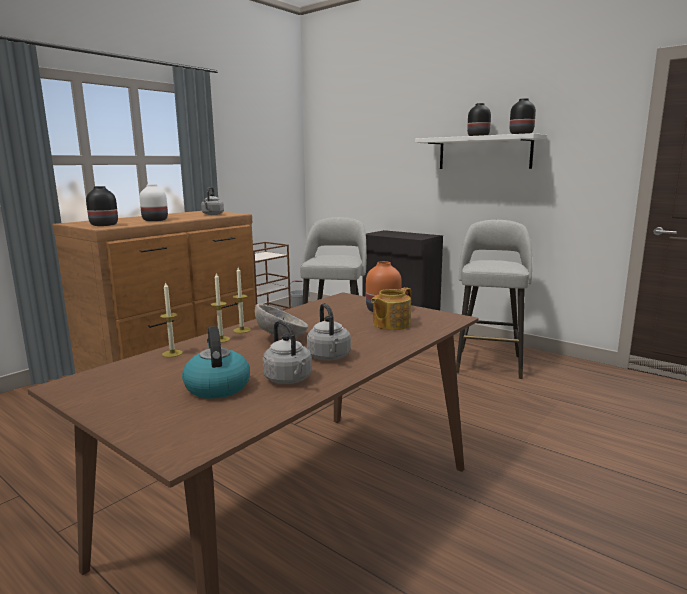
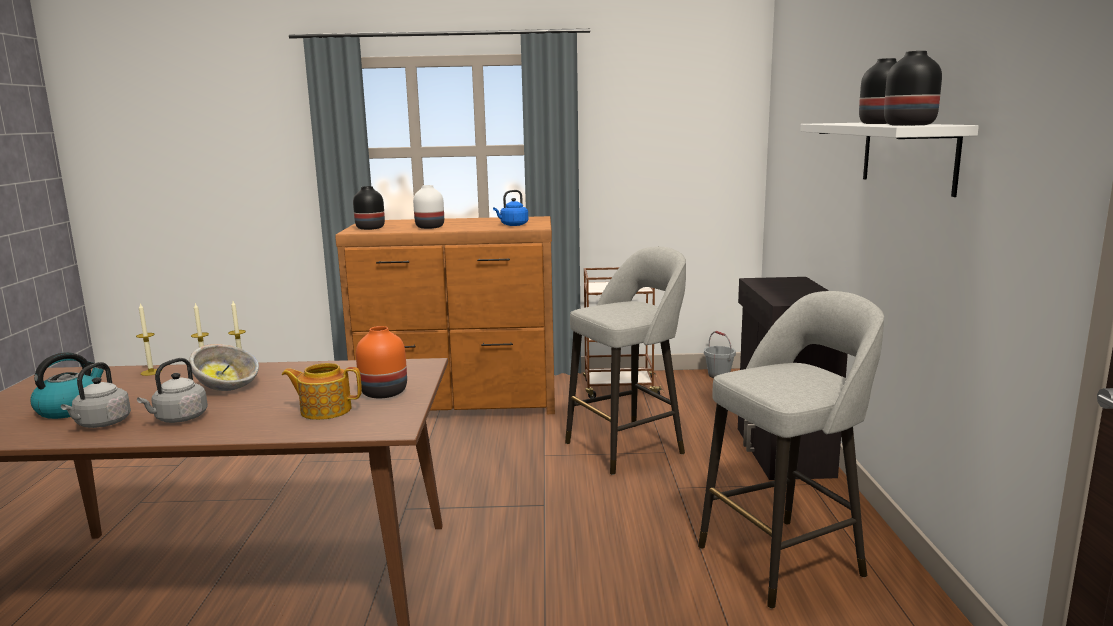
camera: 50 degrees right, 0 degrees up
grey kettle [201,187,224,215] -> blue kettle [493,190,528,226]

